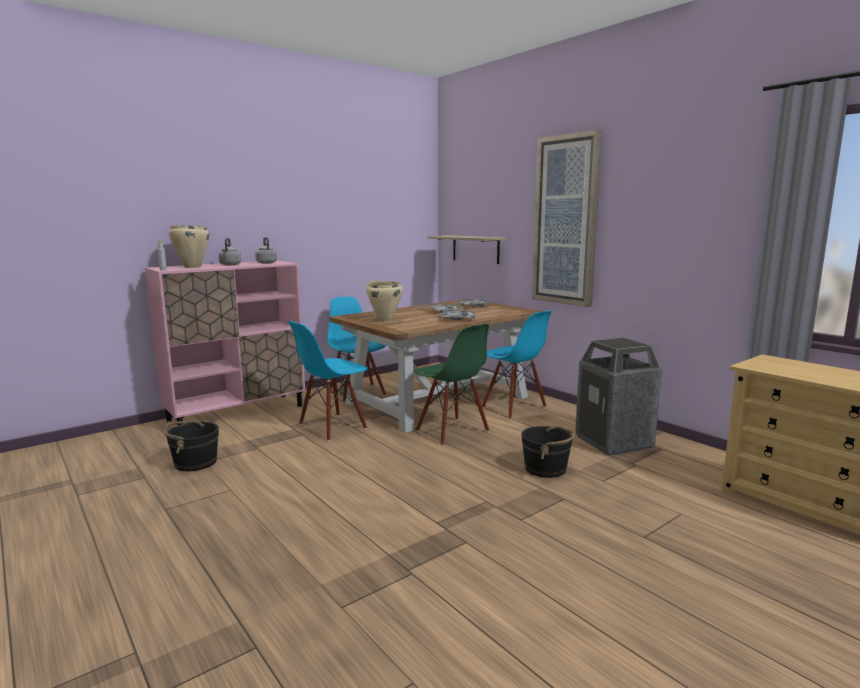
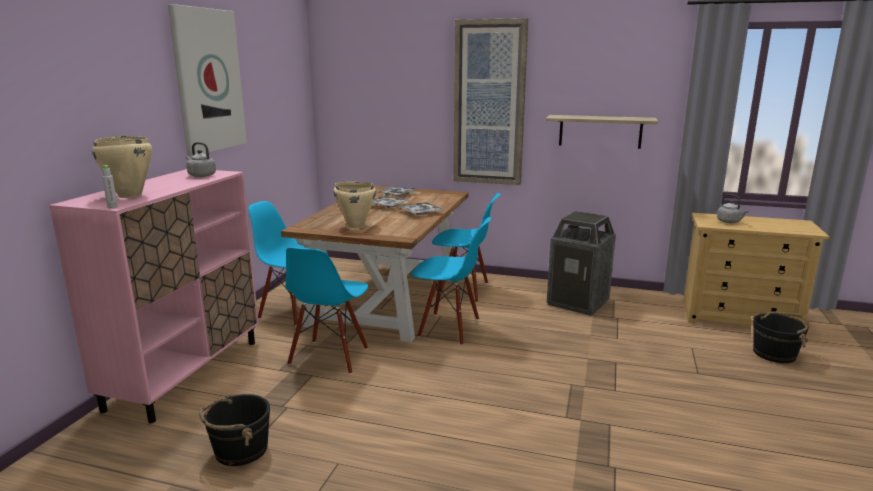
camera: 35 degrees left, 5 degrees up
grey kettle [218,238,241,265] -> grey kettle moved to [717,194,749,223]
green chair [413,324,489,446] -> blue chair [411,217,491,345]
shelf [427,235,507,264] -> shelf moved to [546,115,658,149]
black bucket [521,425,576,478] -> black bucket moved to [753,311,809,363]
none -> picture [168,4,247,156]

